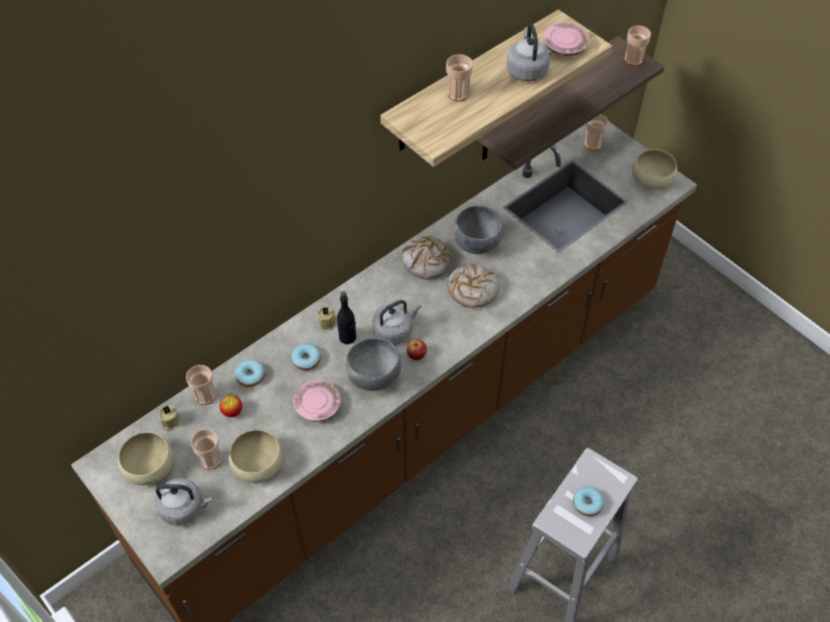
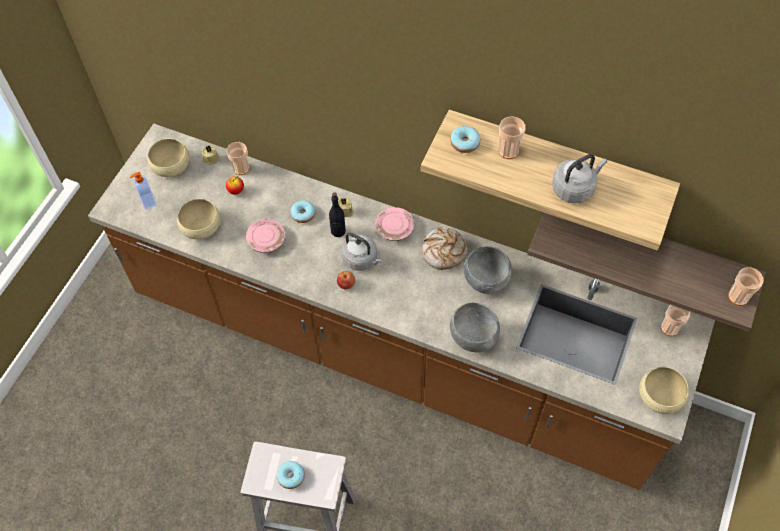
camera: 65 degrees right, 5 degrees up
grey kettle [155,478,212,526] -> soap dispenser [130,172,157,210]
cup [191,429,222,470] -> none
donut [235,360,265,387] -> donut moved to [450,126,480,153]
grey bowl [346,338,402,391] -> grey bowl moved to [450,302,500,353]
bread [447,262,499,308] -> none
pink plate [543,23,590,56] -> pink plate moved to [375,207,414,241]

